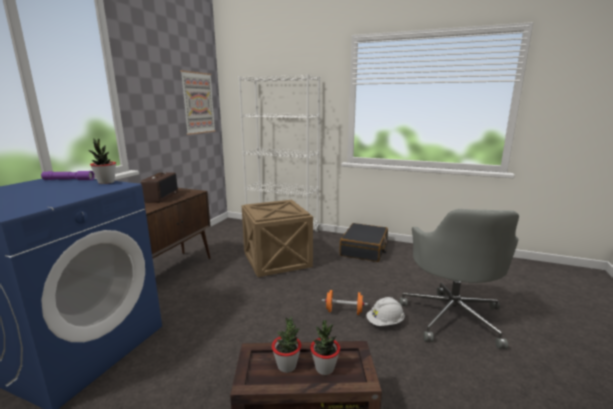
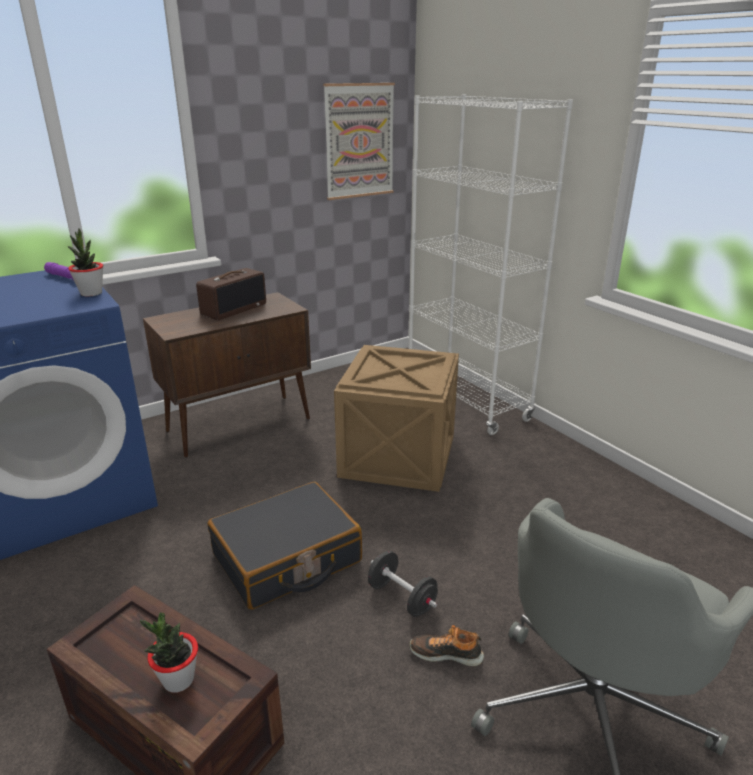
camera: 35 degrees right, 10 degrees up
potted plant [272,316,301,373] -> none
orange dumbbell [322,290,368,315] -> black dumbbell [368,551,438,617]
black suitcase [339,223,388,262] -> black suitcase moved to [208,482,362,610]
white hard hat [366,297,405,326] -> shoe [409,625,484,666]

